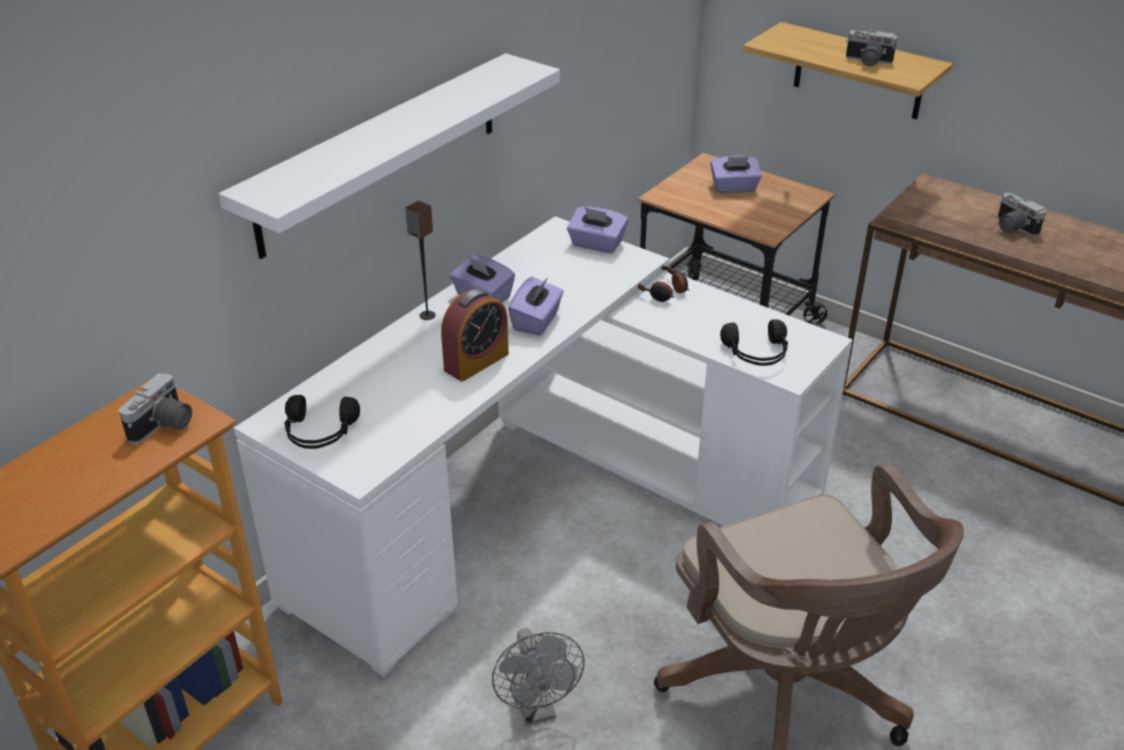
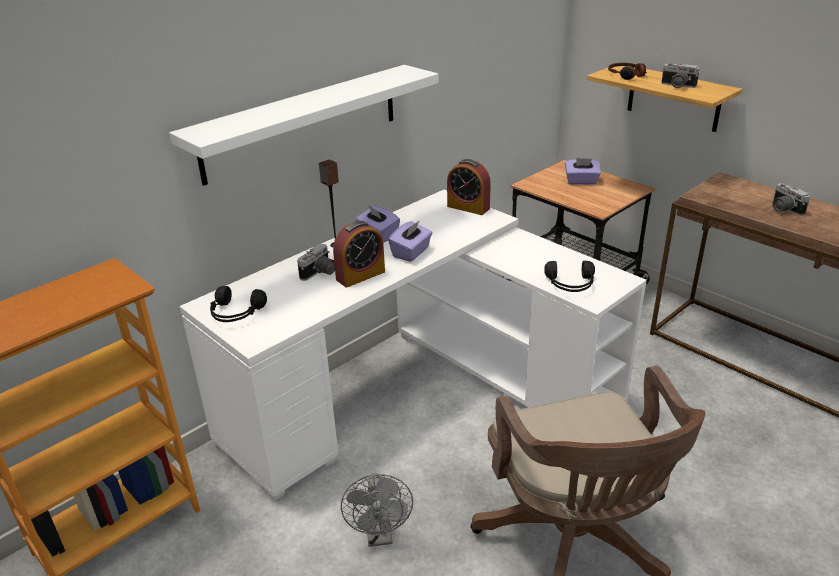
camera: 10 degrees right, 5 degrees down
camera [119,373,192,444] -> camera moved to [297,243,335,281]
purple tissue box [567,206,628,253] -> alarm clock [447,159,491,215]
headphones [638,265,689,302] -> headphones moved to [608,63,647,80]

